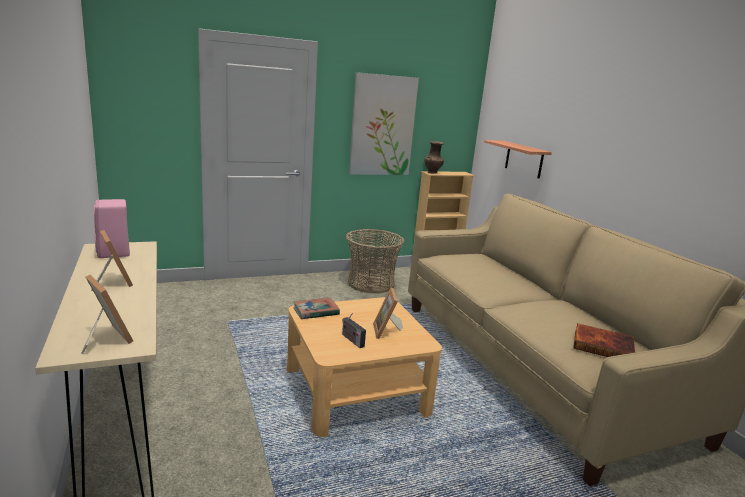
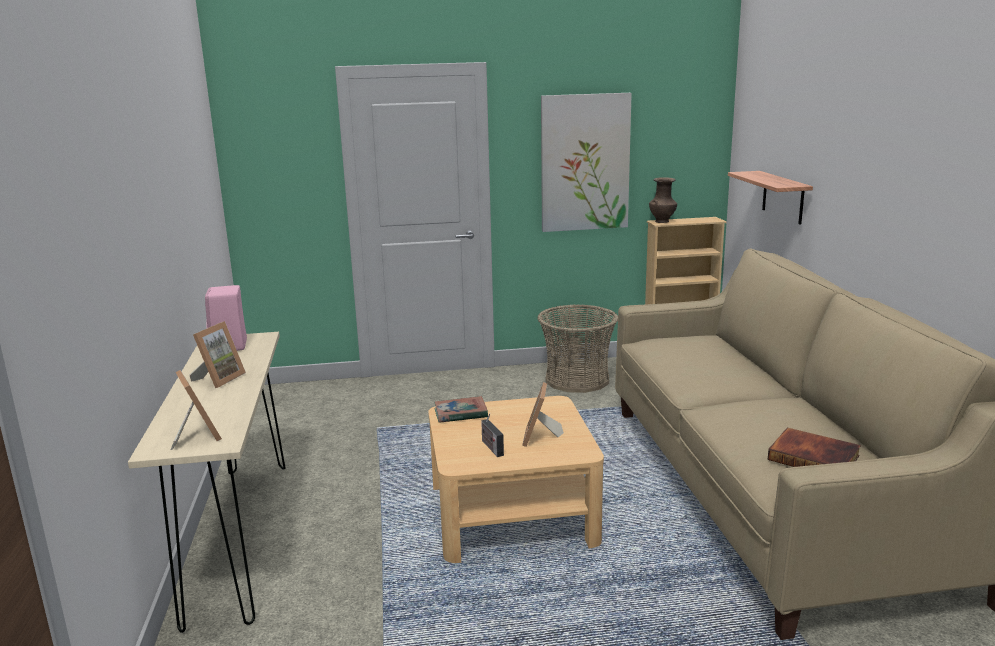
camera: 15 degrees right, 0 degrees up
picture frame [91,230,133,291] -> picture frame turned 45 degrees clockwise [190,321,246,388]

